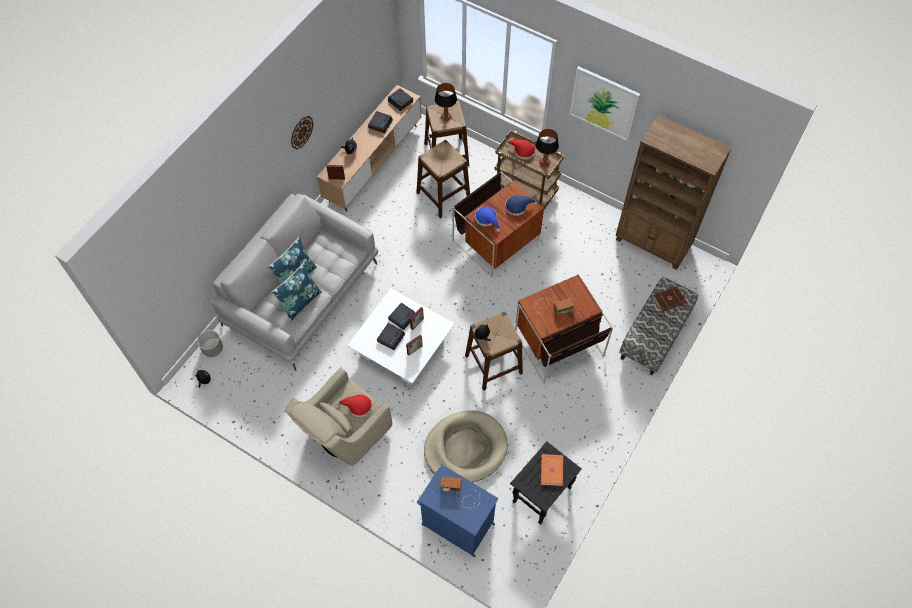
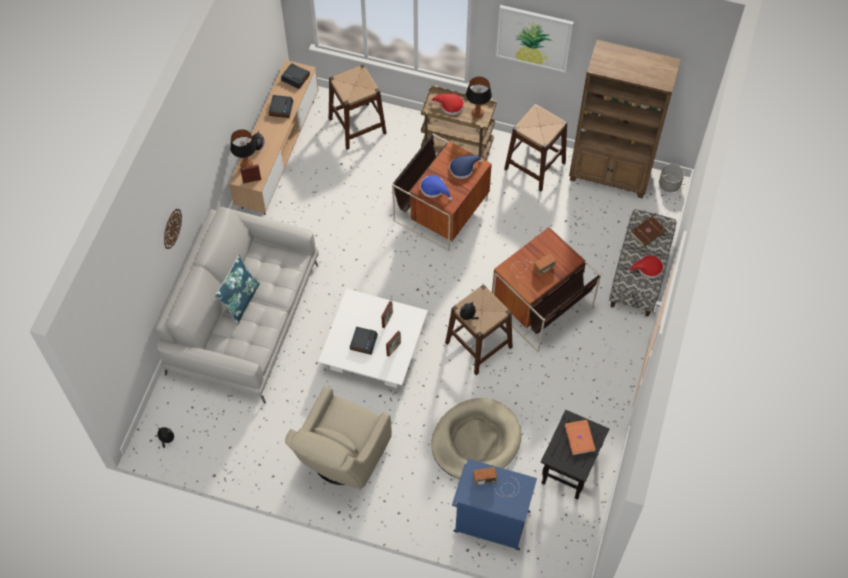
camera: 15 degrees left, 0 degrees up
grey planter [197,330,223,357] -> grey planter moved to [659,164,684,192]
blue pillow [271,261,322,322] -> none
wall clock [291,116,314,150] -> wall clock moved to [164,209,182,249]
red hat [337,394,372,417] -> red hat moved to [627,255,663,278]
alarm clock [388,303,416,330] -> none
brown stool [416,140,470,218] -> brown stool moved to [504,104,567,191]
table lamp [435,83,457,121] -> table lamp moved to [230,129,256,168]

